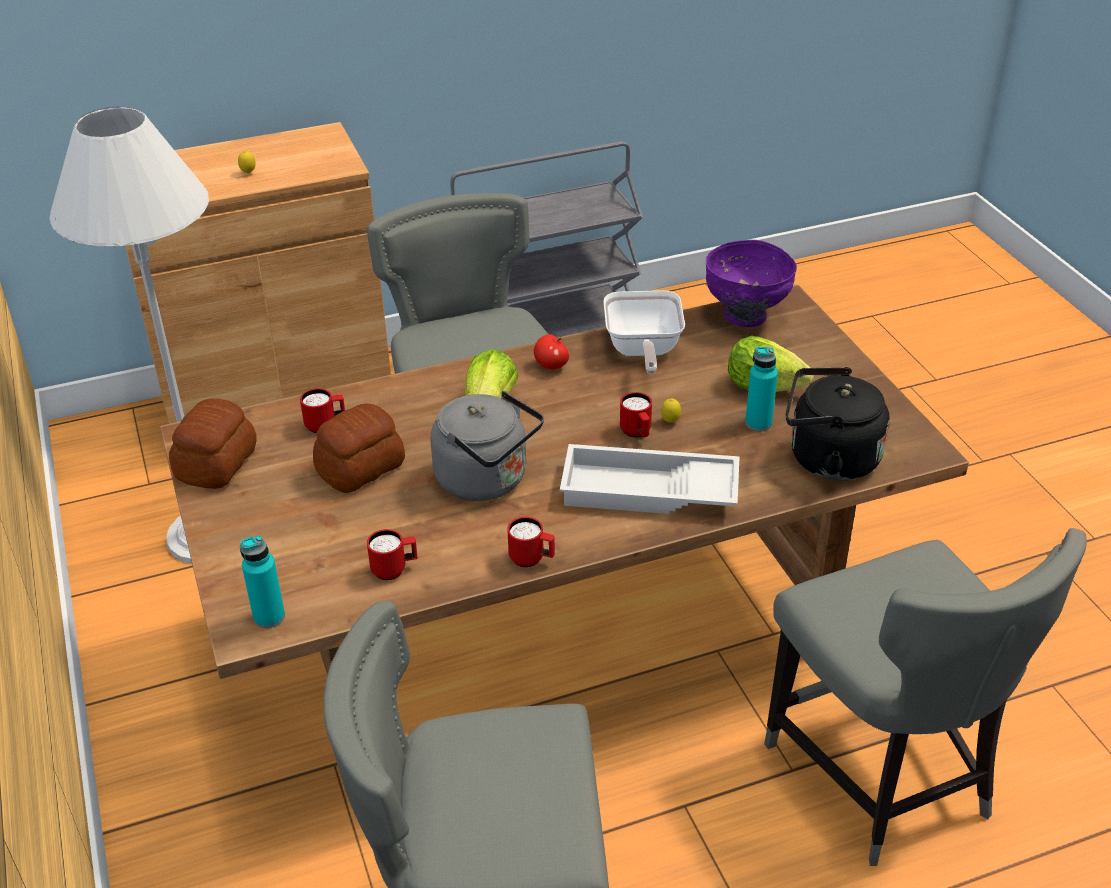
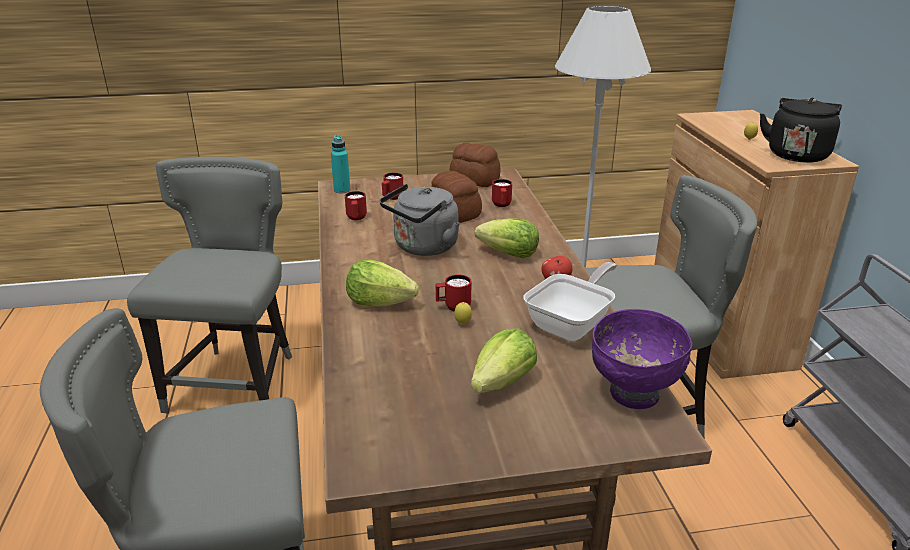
camera: 100 degrees right, 10 degrees down
red mug [507,517,555,567] -> red mug moved to [382,172,403,200]
white tray [560,444,740,514] -> lettuce [346,259,419,307]
frying pan [603,290,685,374] -> frying pan turned 120 degrees clockwise [523,262,617,341]
turquoise bottle [745,347,778,431] -> none
black kettle [786,367,890,481] -> black kettle moved to [760,97,842,163]

